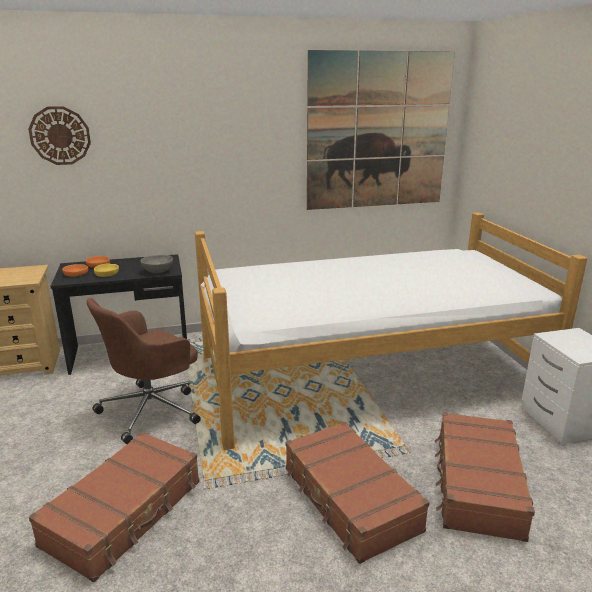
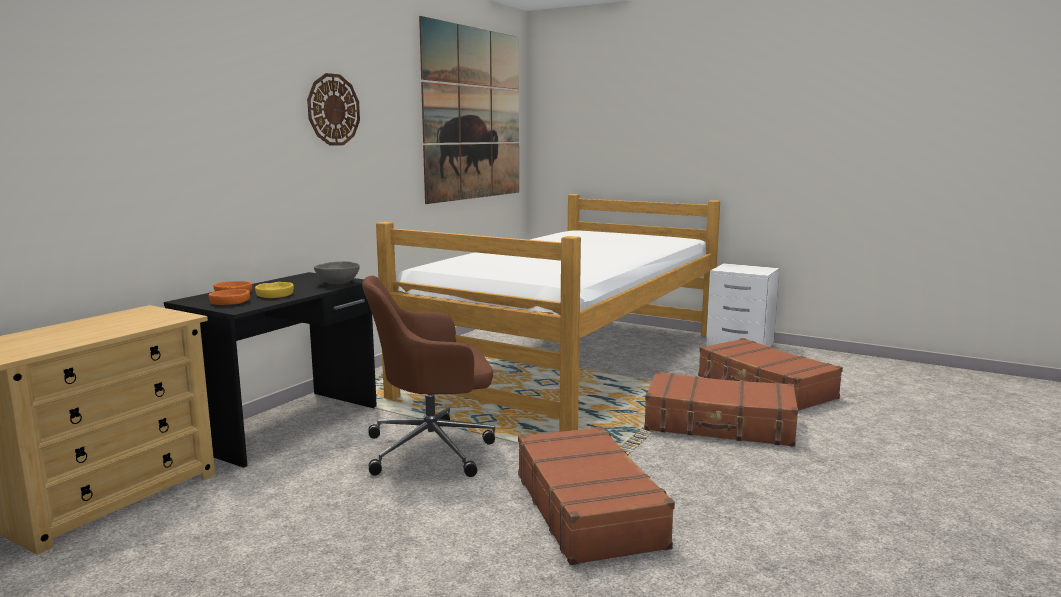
camera: 45 degrees left, 10 degrees down
wall clock [28,106,91,165] -> wall clock moved to [307,73,360,146]
brown office chair [87,298,201,444] -> brown office chair turned 75 degrees clockwise [362,276,495,477]

